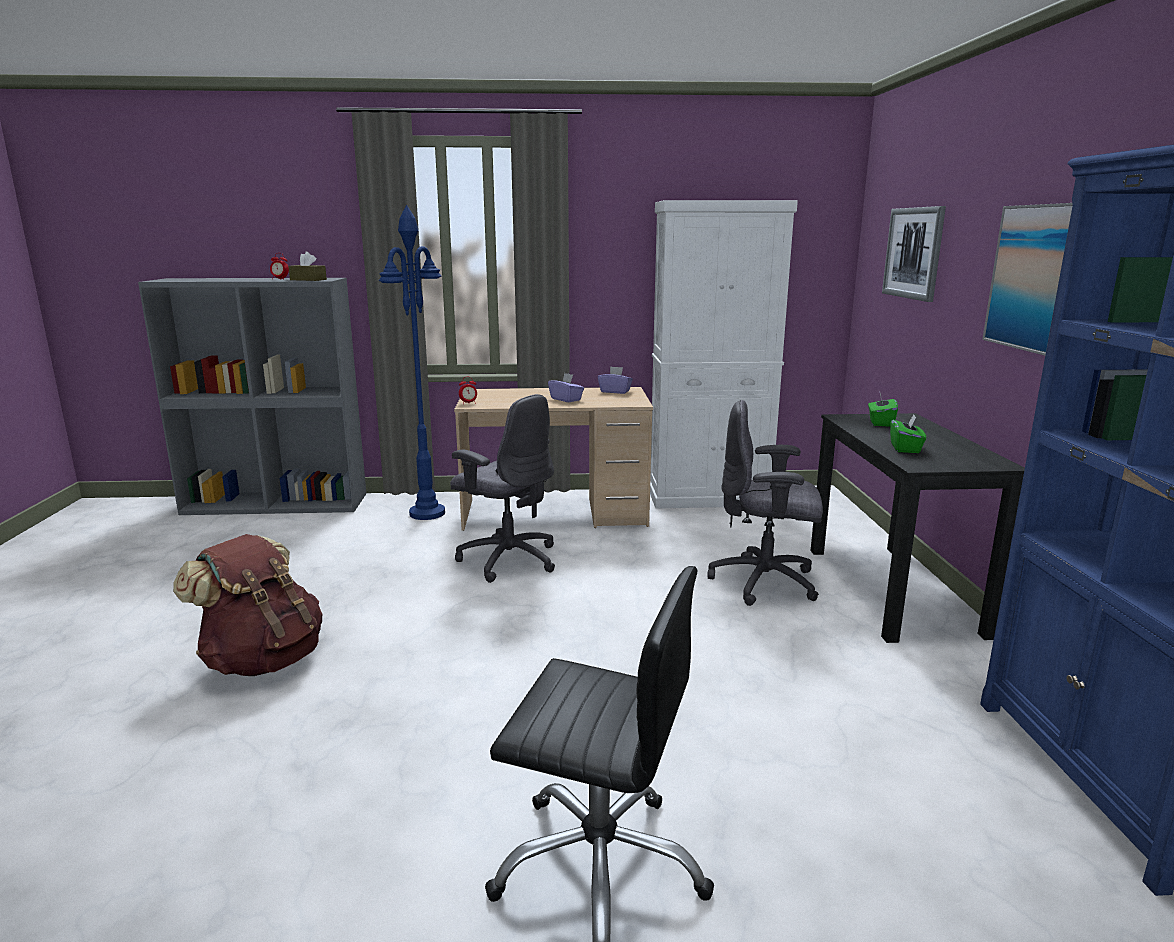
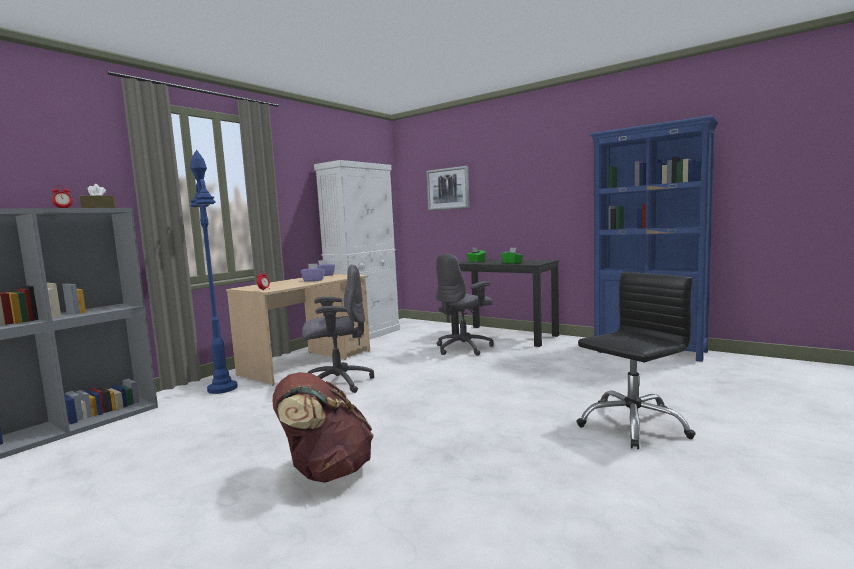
camera: 50 degrees left, 10 degrees down
picture [982,203,1073,356] -> none

